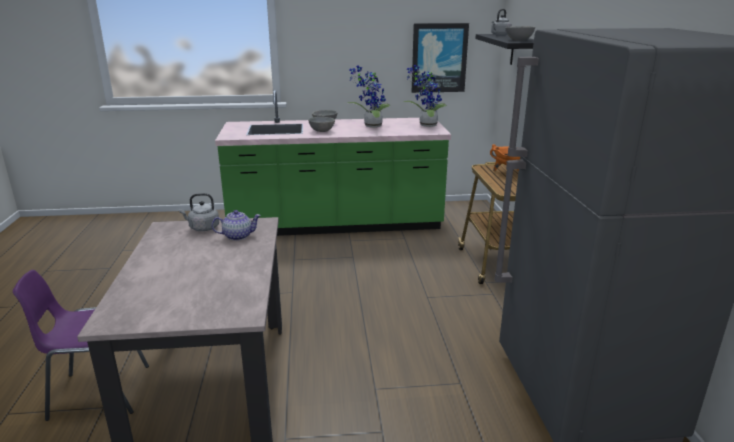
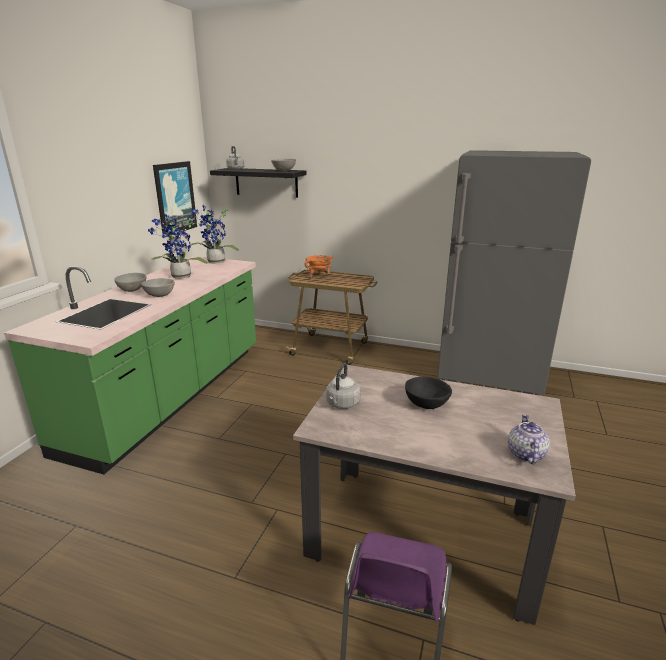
camera: 65 degrees left, 0 degrees up
teapot [211,210,261,241] -> teapot moved to [508,414,550,464]
none -> black bowl [405,377,452,409]

